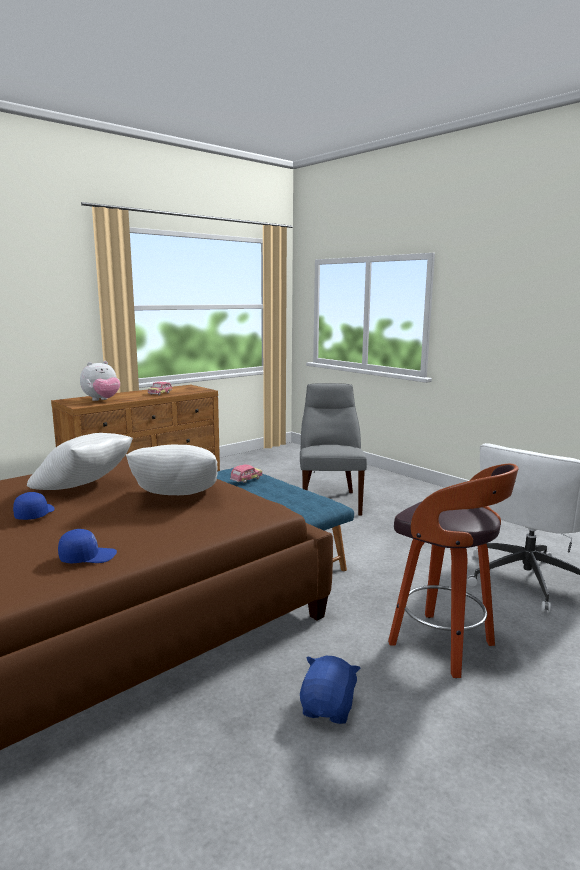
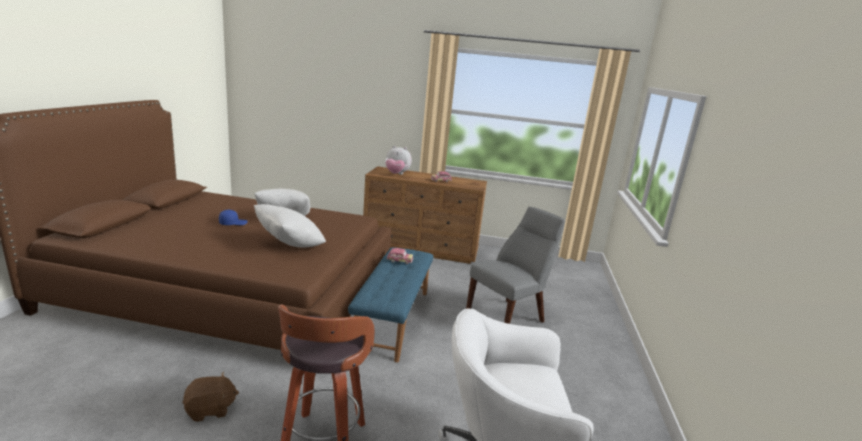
camera: 50 degrees right, 5 degrees up
blue cap [58,529,117,563] -> none
blue plush toy [300,656,360,724] -> brown plush toy [182,372,239,422]

